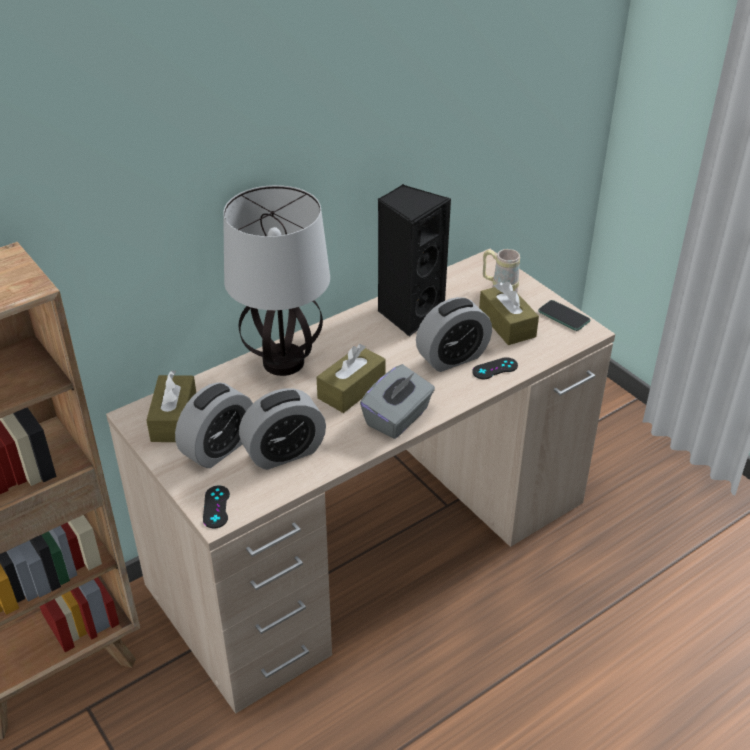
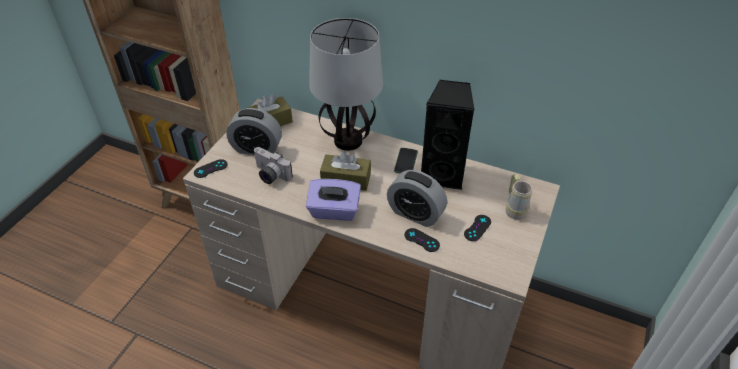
camera: 60 degrees right, 5 degrees up
alarm clock [239,388,326,470] -> camera [253,147,293,184]
grey tissue box [360,364,435,439] -> purple tissue box [306,179,361,221]
brown tissue box [479,281,539,345] -> black game controller [464,215,491,241]
phone [538,300,590,331] -> phone moved to [394,148,418,173]

